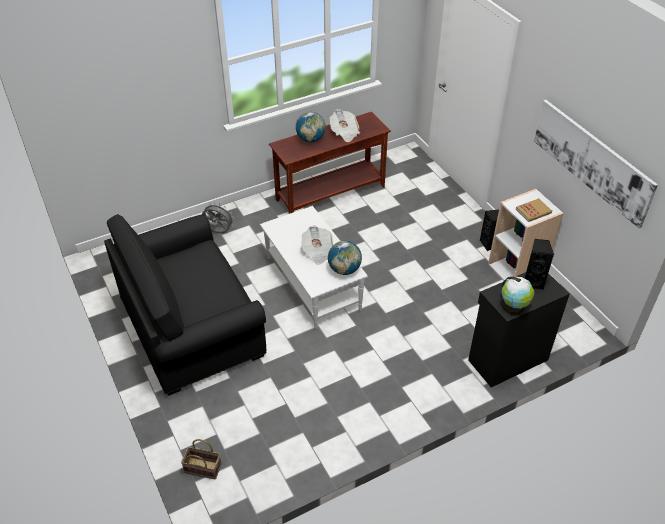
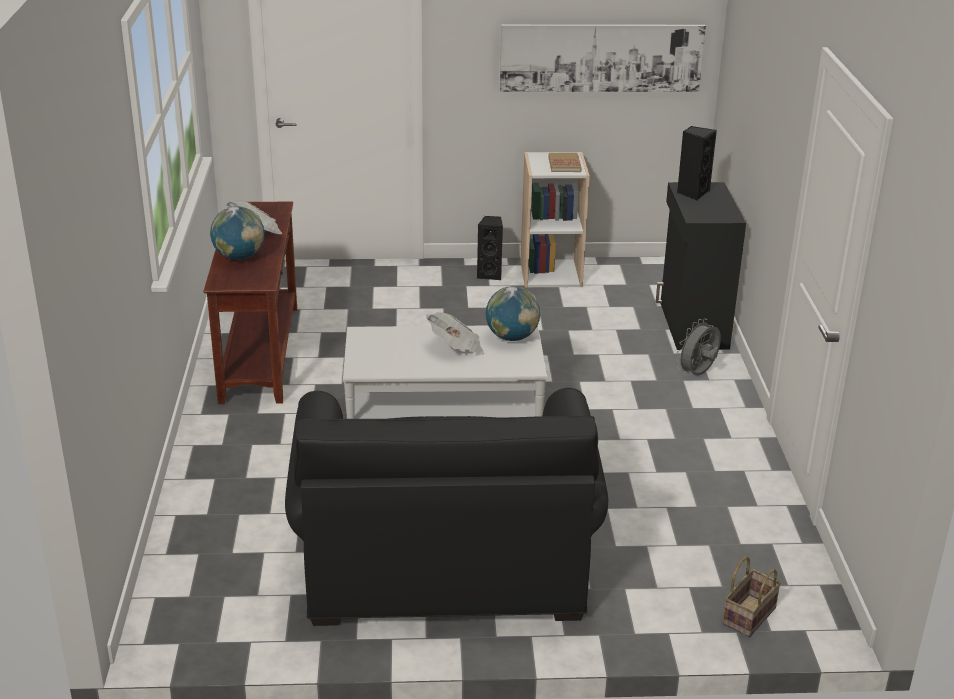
camera: 65 degrees left, 15 degrees down
grey fan [201,203,235,233] -> grey fan moved to [676,319,721,376]
globe [501,277,534,315] -> none

